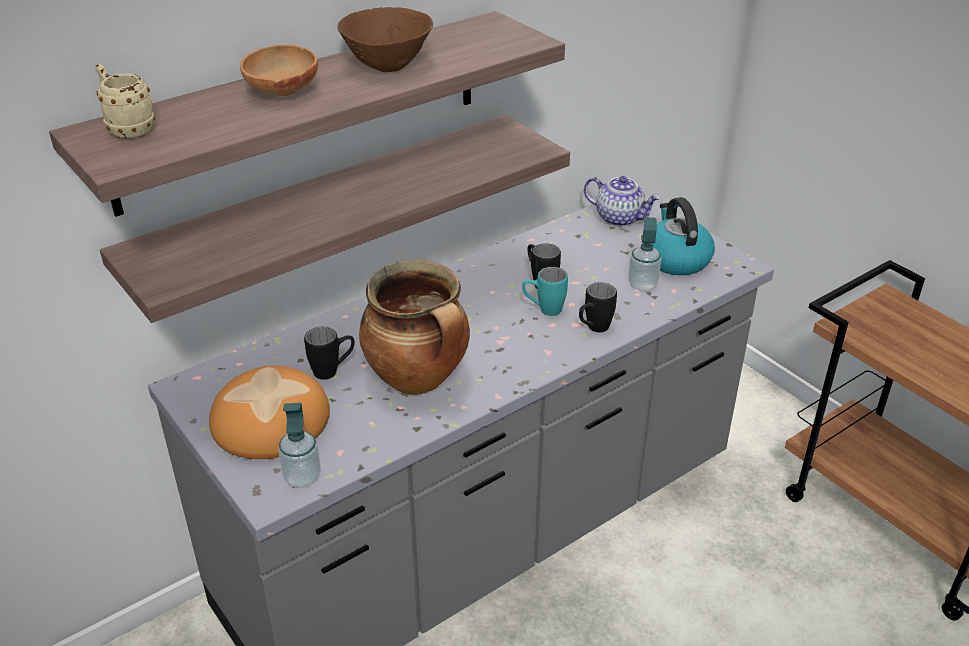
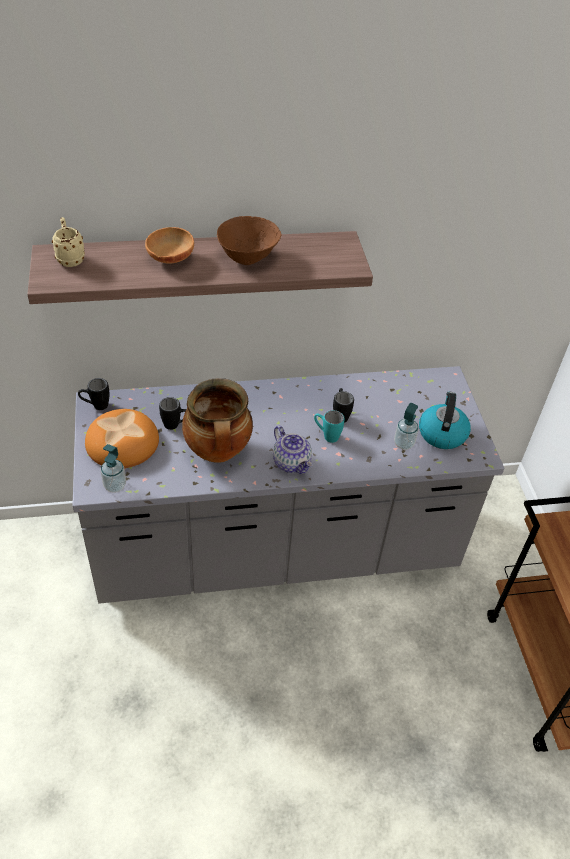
camera: 25 degrees right, 10 degrees up
shelf [100,115,570,323] -> none
black mug [579,282,617,332] -> black mug moved to [78,378,110,410]
teapot [584,176,660,227] -> teapot moved to [273,426,313,474]

